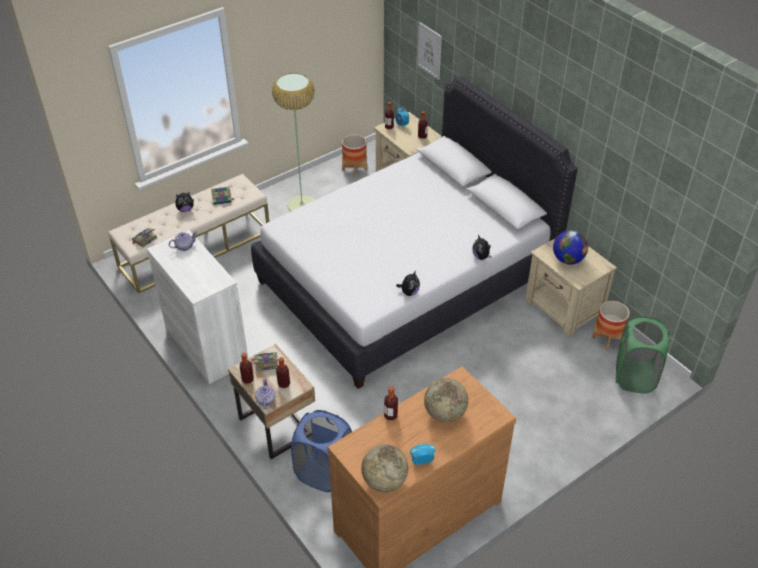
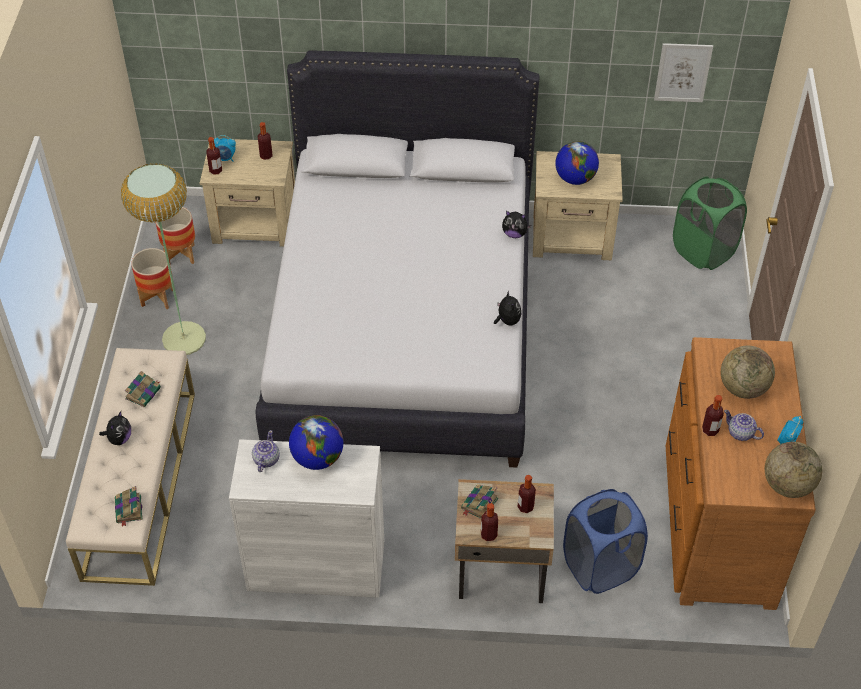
camera: 50 degrees left, 5 degrees up
teapot [255,378,276,409] -> teapot moved to [724,410,764,441]
picture [418,22,442,80] -> picture moved to [654,43,713,102]
planter [592,301,630,351] -> planter moved to [131,248,173,309]
none -> globe [289,415,343,470]

